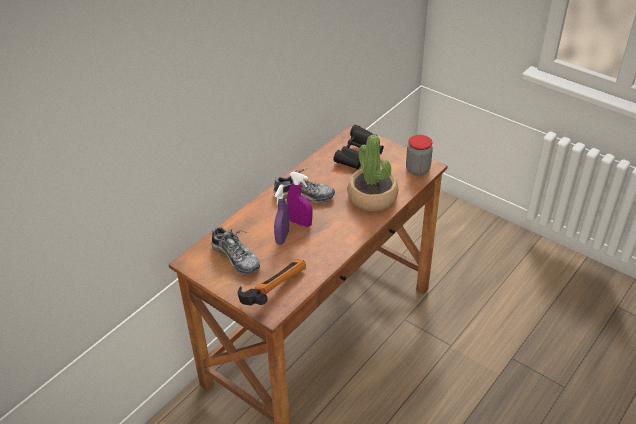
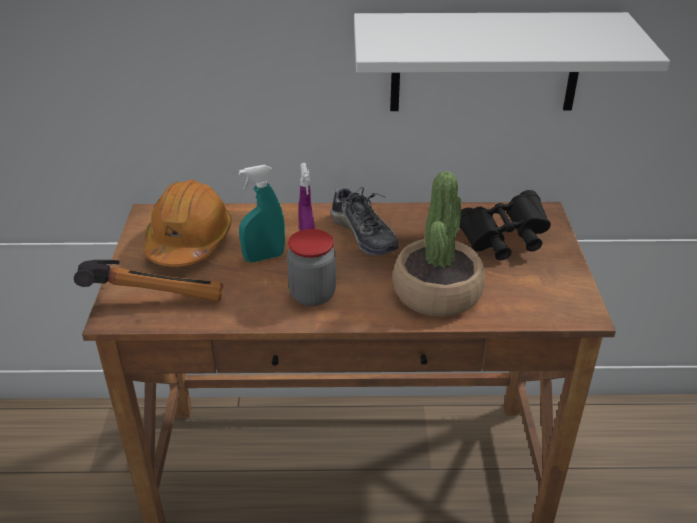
camera: 50 degrees right, 5 degrees down
shoe [211,224,260,274] -> orange hard hat [143,180,232,267]
purple spray bottle [274,185,289,245] -> turquoise spray bottle [239,165,285,262]
jar [406,135,433,176] -> jar moved to [287,229,336,306]
none -> white shelf [354,12,670,111]

